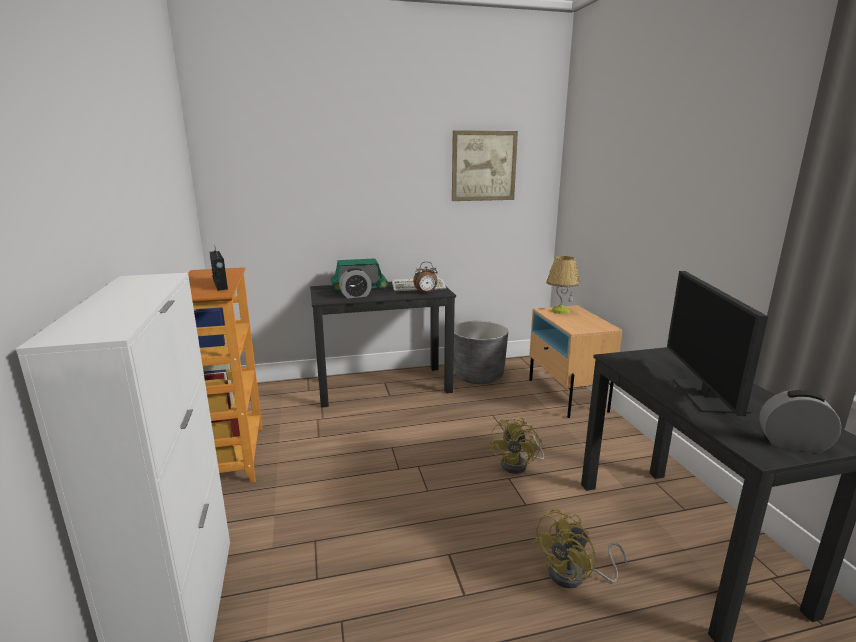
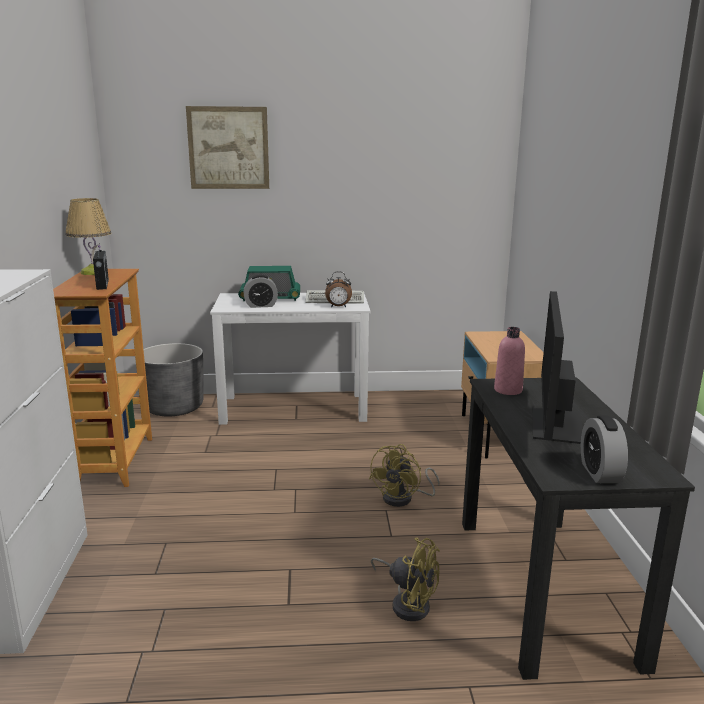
camera: 10 degrees right, 0 degrees up
black desk [310,282,456,408] -> white desk [210,293,370,425]
picture [452,130,518,201] -> picture moved to [186,106,269,189]
grey planter [453,321,508,384] -> grey planter moved to [143,343,204,417]
yellow fan [532,509,627,588] -> yellow fan turned 120 degrees counterclockwise [371,538,440,621]
table lamp [546,256,580,314] -> table lamp moved to [65,198,111,275]
alarm clock [759,390,841,453] -> alarm clock turned 120 degrees counterclockwise [581,415,628,483]
none -> pink bottle [494,327,525,395]

